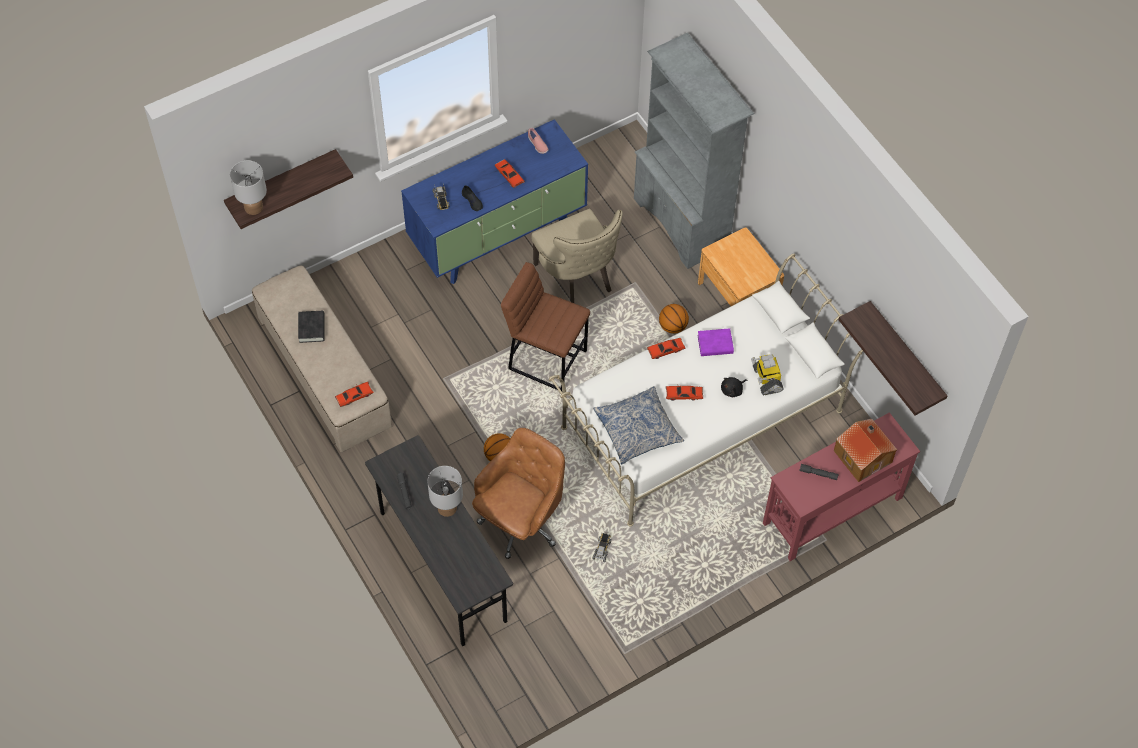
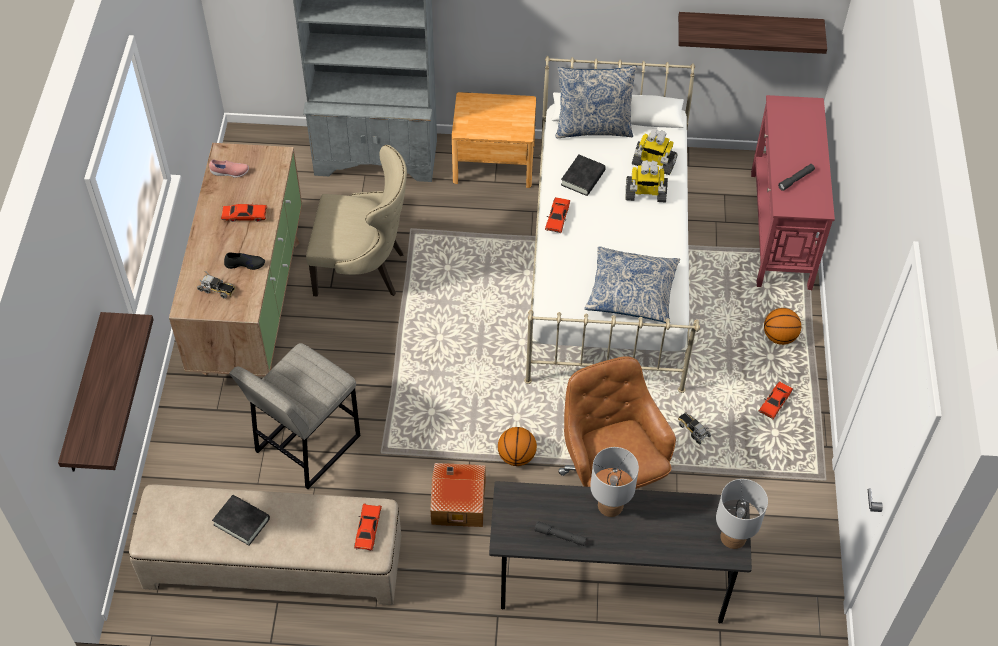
camera: 55 degrees left, 5 degrees down
grey table lamp [230,160,267,215] -> grey table lamp moved to [716,479,768,549]
blue dresser [401,119,588,284] -> green dresser [169,143,302,376]
brown chair [501,262,590,391] -> none
basketball [659,304,689,334] -> basketball moved to [764,308,801,345]
red toy car [666,386,703,401] -> red toy car moved to [758,381,793,419]
purple book [697,328,734,356] -> black book [561,155,606,196]
black plush toy [721,377,748,397] -> toy robot [626,160,668,202]
toy house [834,419,897,482] -> toy house moved to [430,463,486,527]
none -> grey chair [229,343,360,489]
none -> pillow [555,65,637,138]

